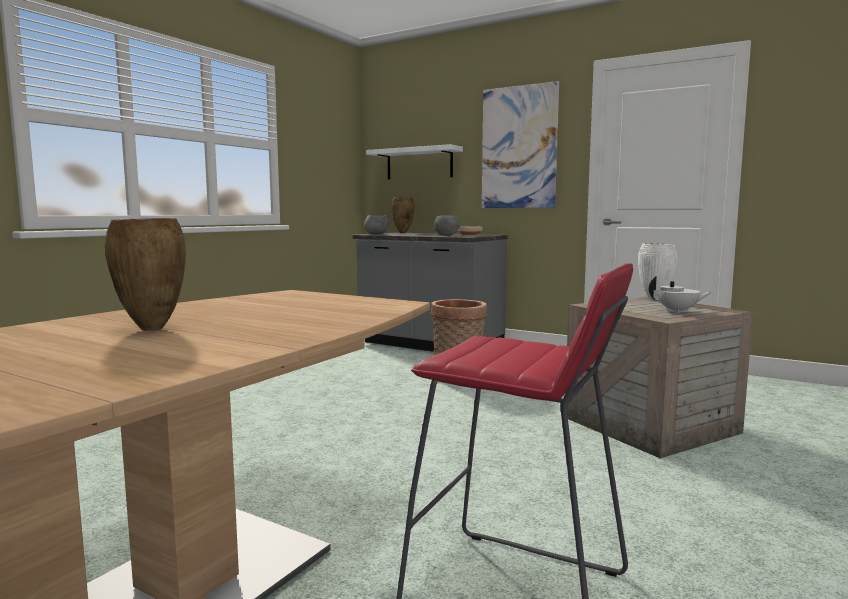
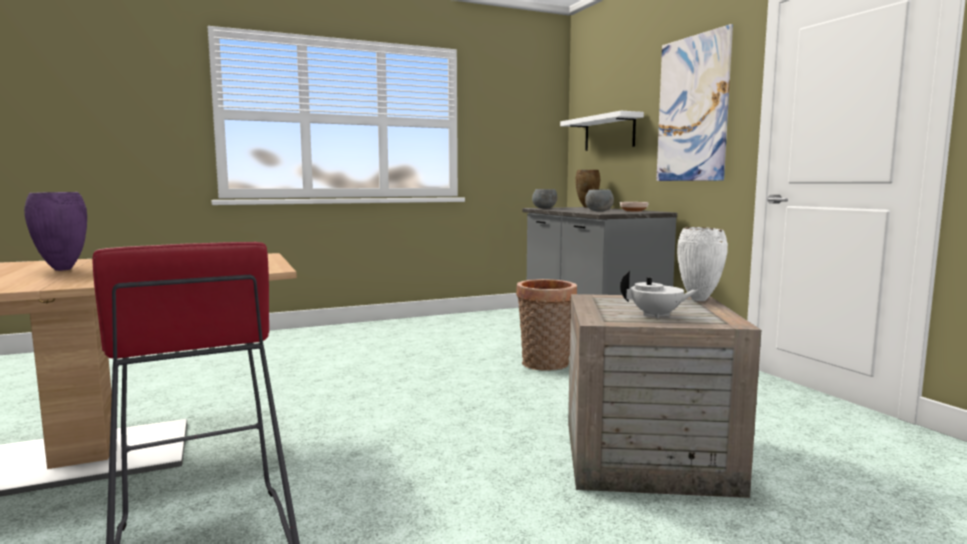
camera: 35 degrees right, 0 degrees up
brown vase [105,218,186,331] -> purple vase [24,192,87,271]
white teapot [649,276,712,313] -> white teapot turned 45 degrees counterclockwise [620,270,698,319]

